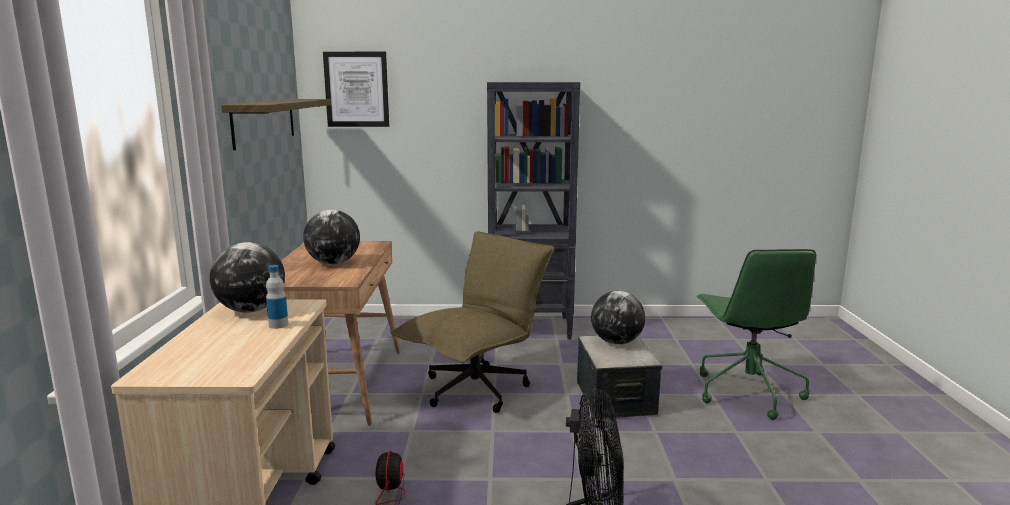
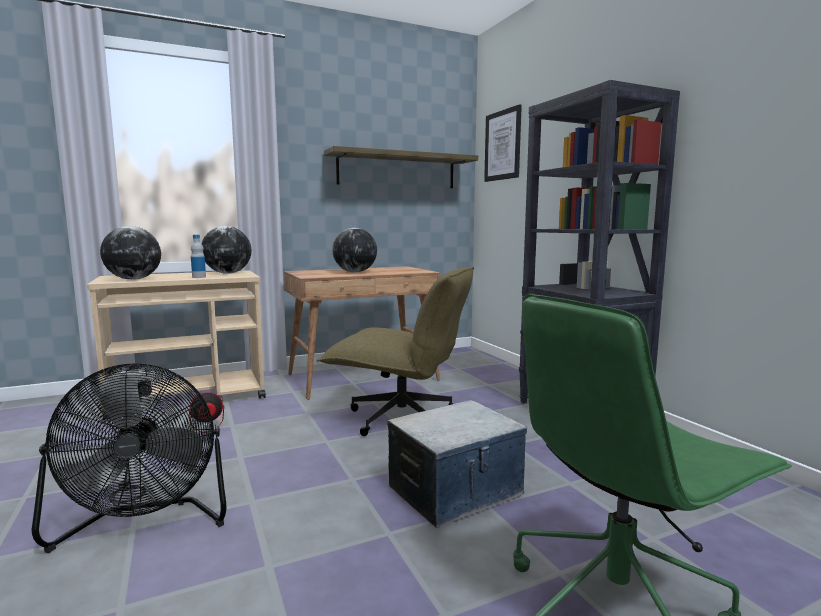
camera: 65 degrees right, 5 degrees down
globe [591,291,645,345] -> globe moved to [100,226,161,280]

